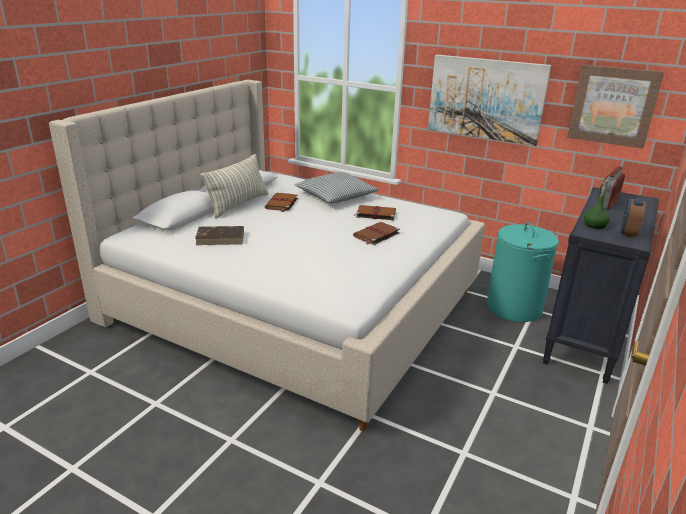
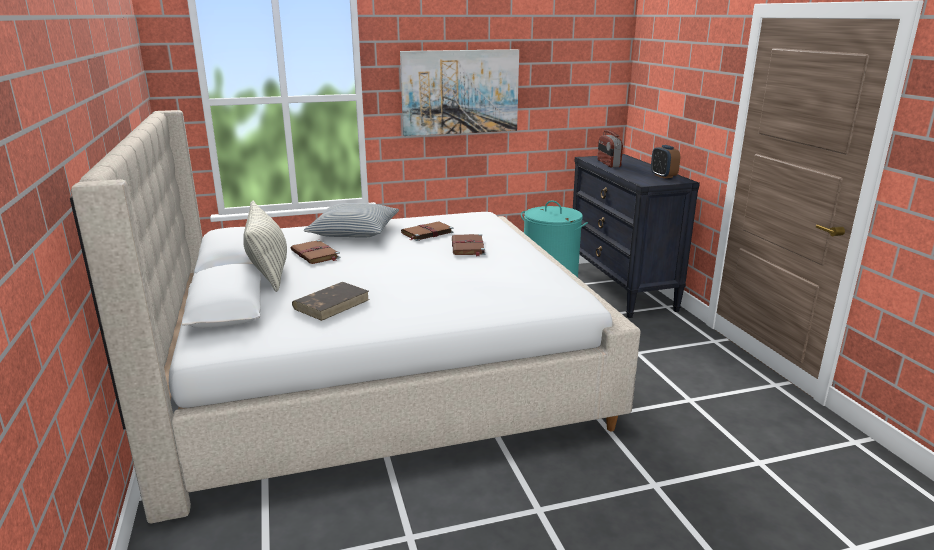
camera: 45 degrees left, 5 degrees down
picture [567,64,664,148] -> none
green bottle [584,180,610,229] -> none

